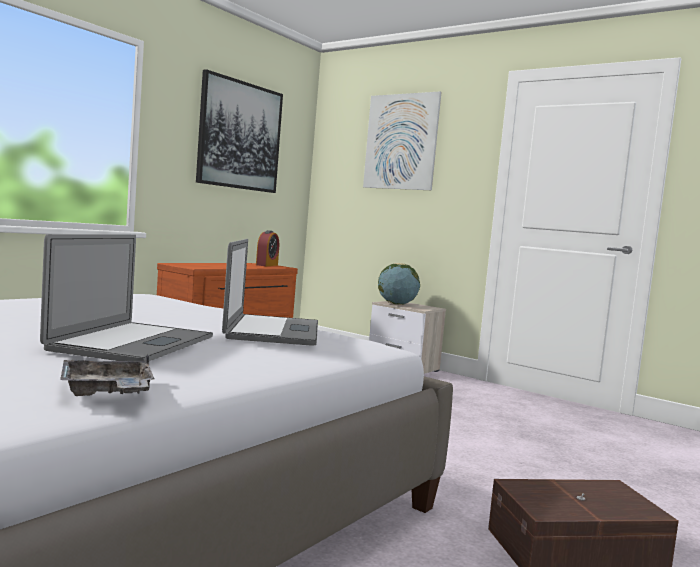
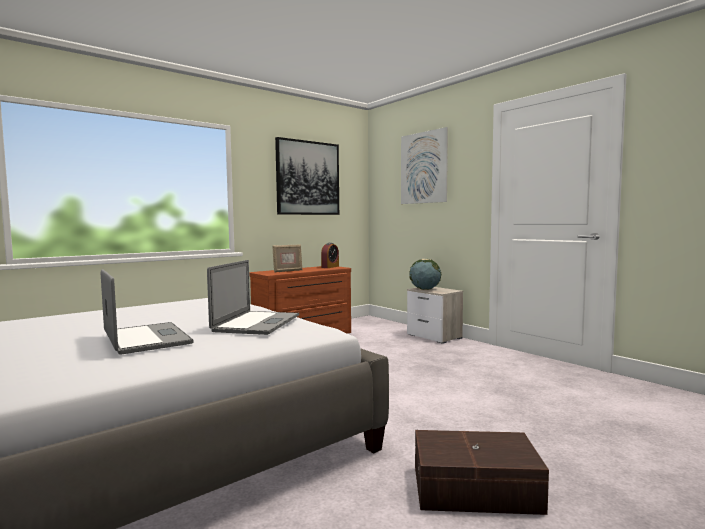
camera: 15 degrees right, 0 degrees up
laptop [40,234,213,361] -> laptop turned 60 degrees counterclockwise [101,269,194,355]
grey tray [60,353,155,396] -> none
none -> picture frame [272,244,302,273]

